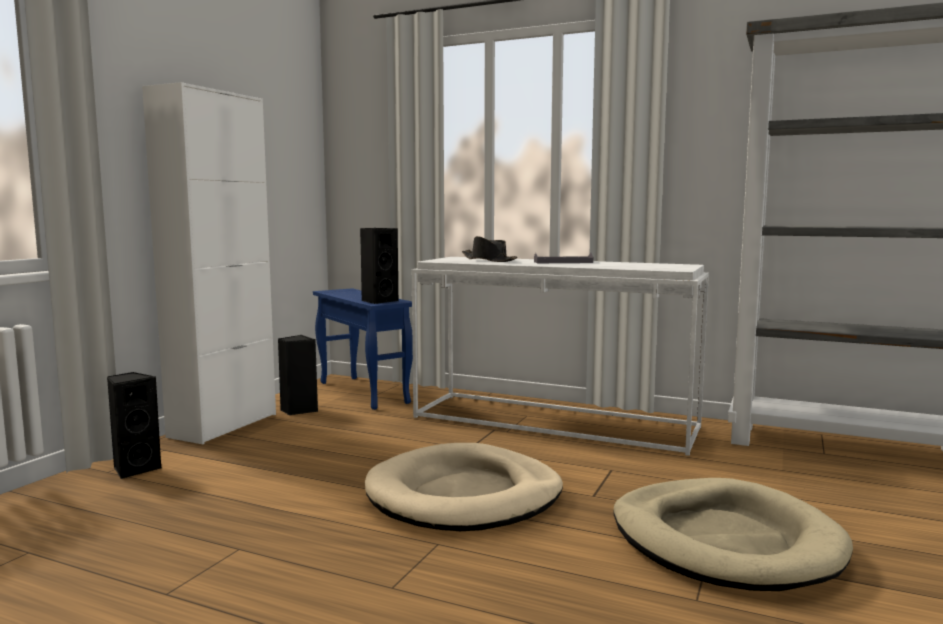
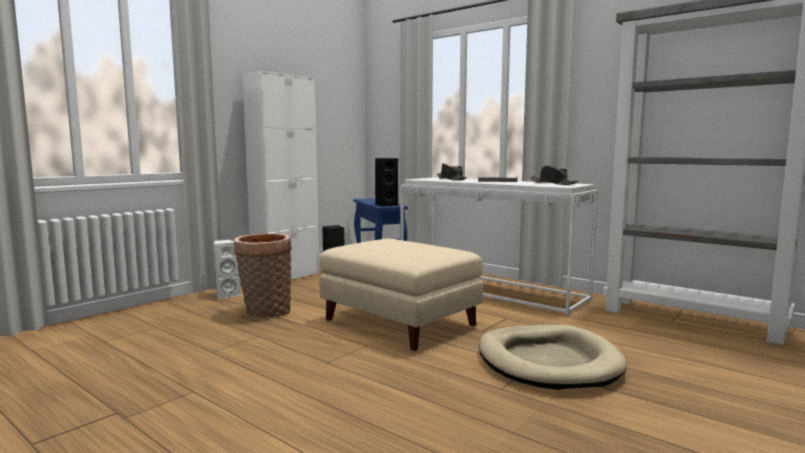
camera: 15 degrees right, 0 degrees up
black speaker [107,372,162,479] -> white speaker [214,239,241,299]
beige dog bed [365,443,563,531] -> beige ottoman [319,239,483,351]
none -> basket [234,233,292,318]
none -> black hat [530,166,578,185]

